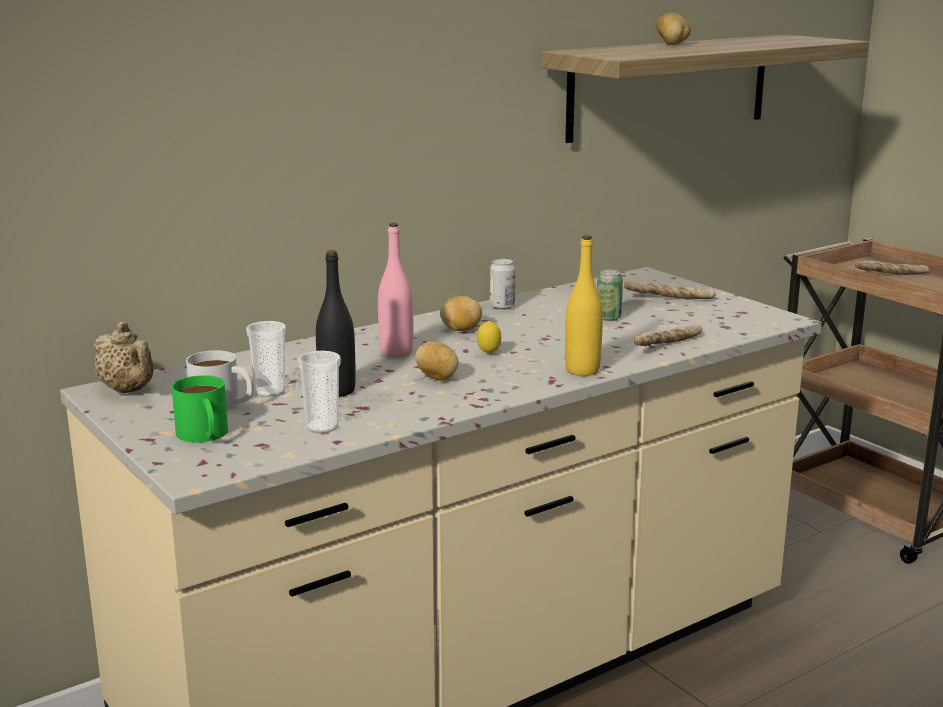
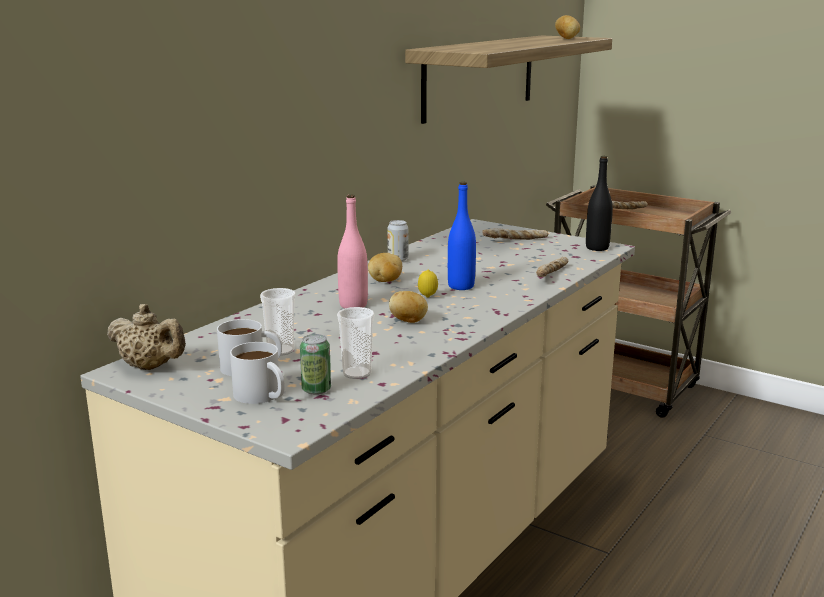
camera: 20 degrees left, 0 degrees up
green mug [172,375,228,442] -> white mug [230,342,285,404]
black bottle [316,250,356,397] -> black bottle moved to [586,156,613,251]
yellow bottle [565,235,603,376] -> none
can [597,270,623,321] -> can moved to [300,334,331,395]
potato [656,13,691,45] -> potato moved to [555,15,580,39]
none -> blue bottle [448,182,476,290]

